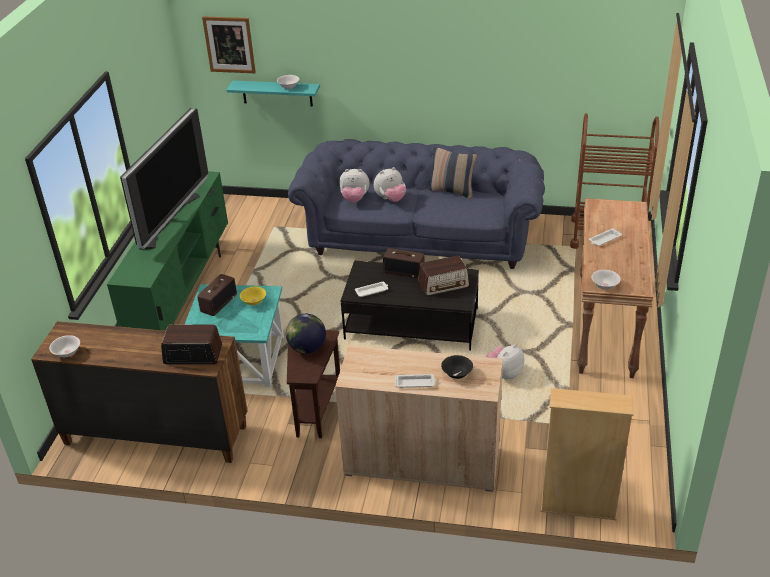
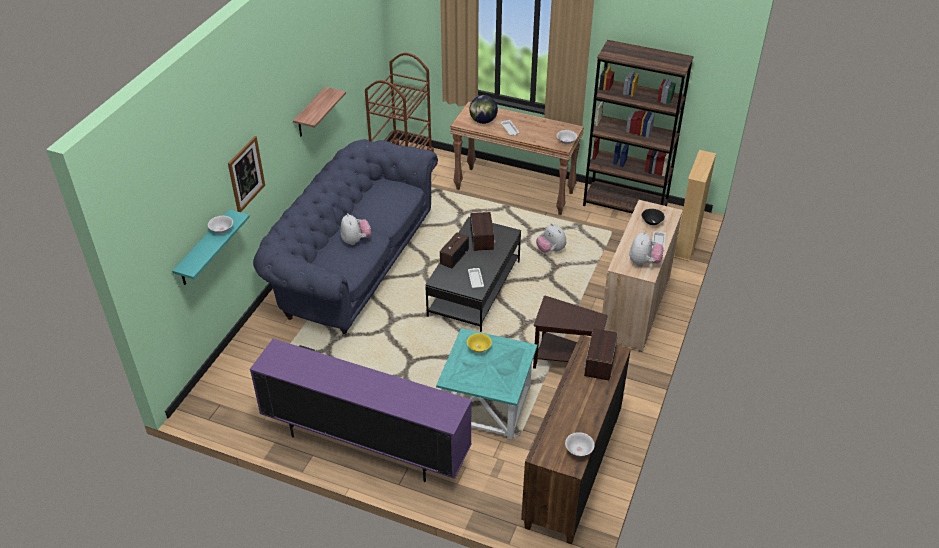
camera: 80 degrees left, 5 degrees up
green tv stand [107,171,228,331] -> purple tv stand [250,339,472,482]
television [120,108,208,250] -> none
radio [197,274,237,316] -> none
picture [202,16,256,73] -> picture moved to [228,136,265,212]
globe [286,314,326,354] -> globe moved to [470,95,498,124]
plush toy [339,169,369,203] -> plush toy moved to [629,231,664,266]
pillow [428,147,477,199] -> none
none -> shelf [293,87,346,136]
none -> brown bookcase [583,40,694,214]

